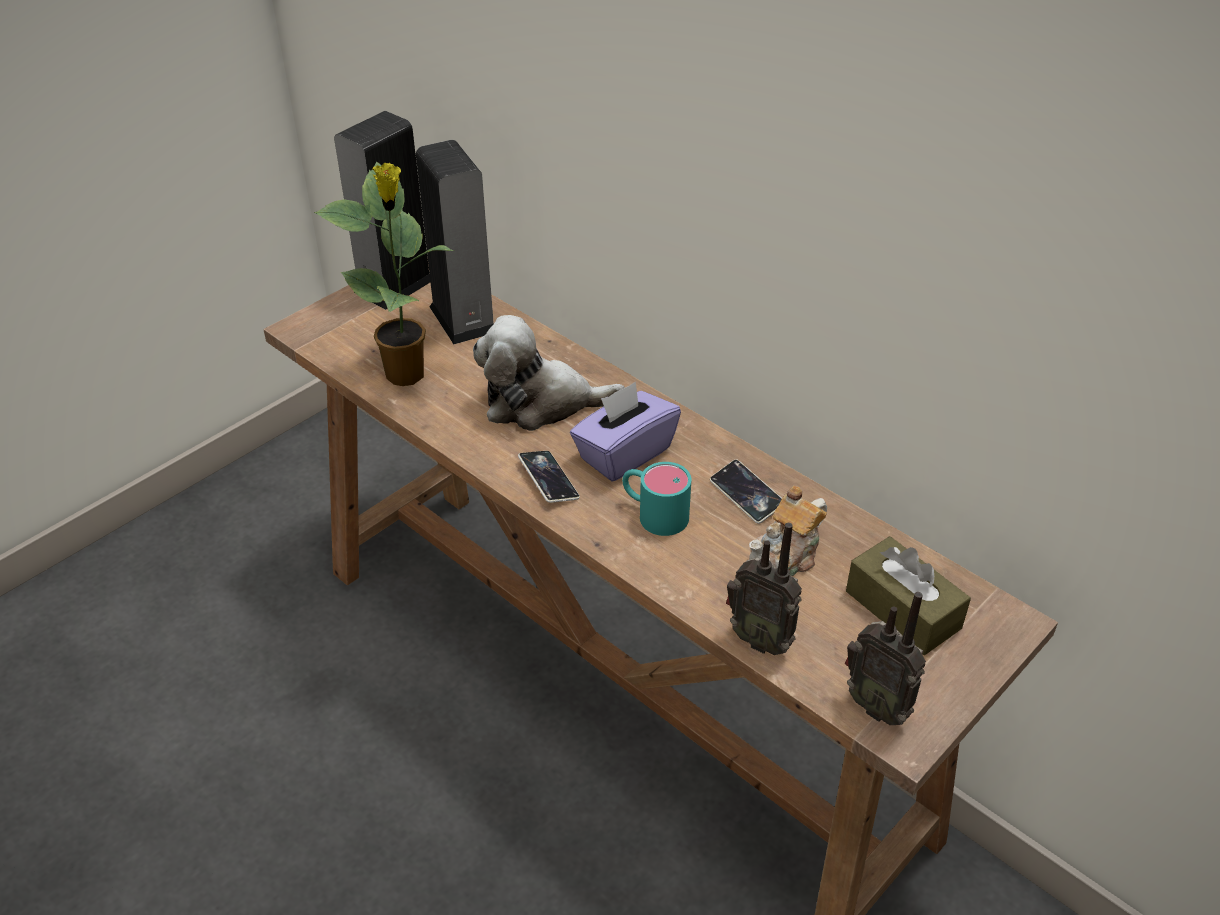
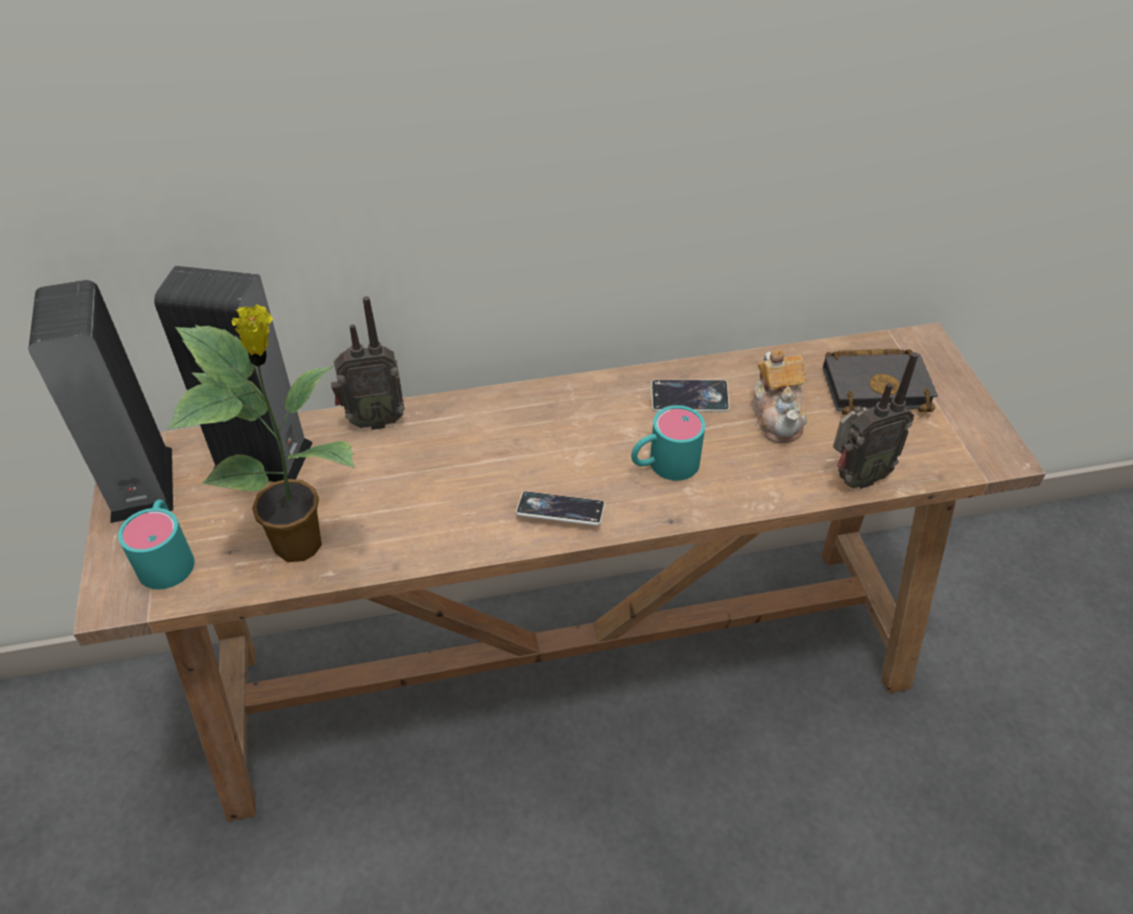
camera: 55 degrees left, 5 degrees up
plush toy [473,315,625,431] -> none
purple tissue box [570,382,681,482] -> none
radio [845,592,926,725] -> radio moved to [331,296,405,430]
brown tissue box [846,536,971,655] -> black book [823,349,938,415]
none -> turquoise mug [118,499,195,589]

